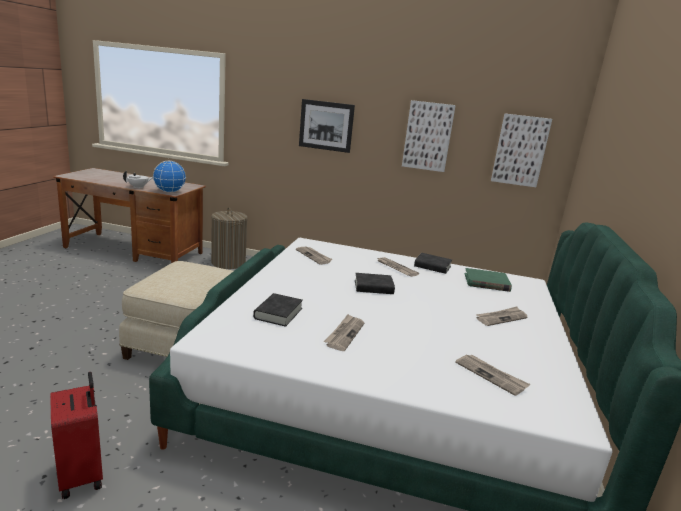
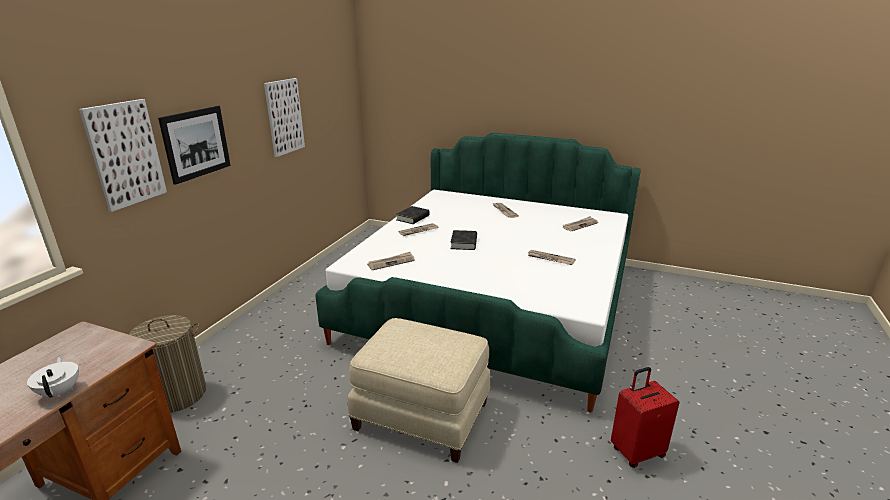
camera: 80 degrees left, 5 degrees up
globe [153,160,186,193] -> none
black book [253,293,303,327] -> none
green book [465,268,512,292] -> none
picture [491,113,552,187] -> picture moved to [79,99,167,212]

